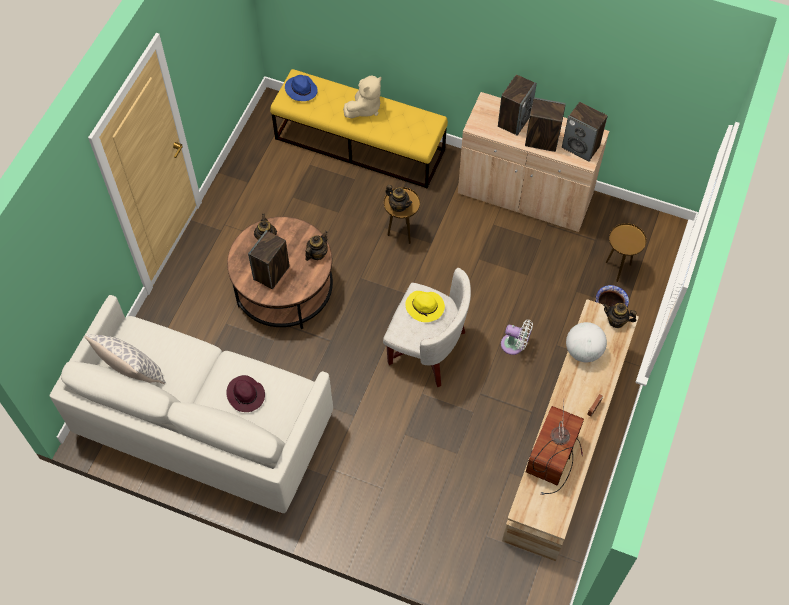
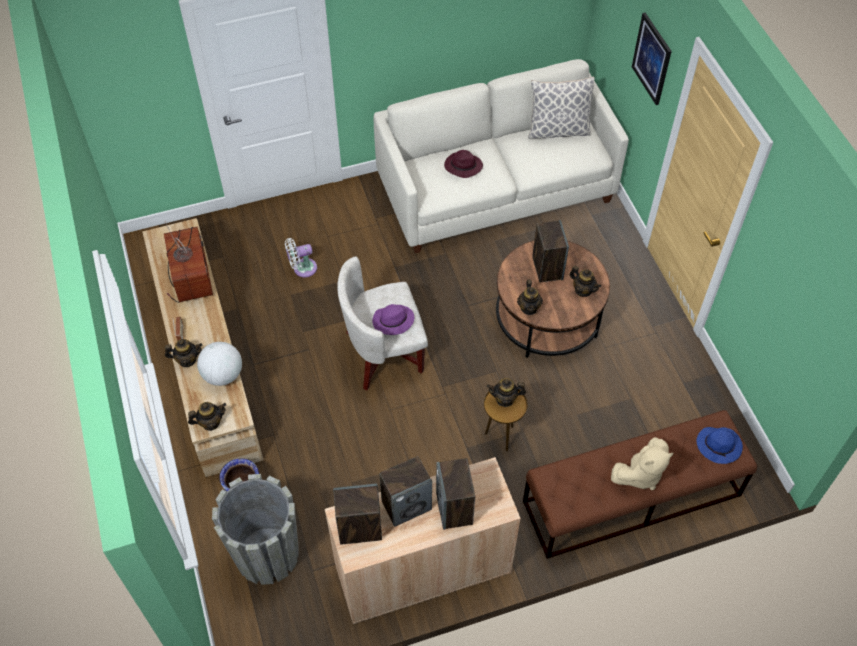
camera: 140 degrees right, 5 degrees down
yellow bench [270,69,448,188] -> brown bench [523,410,757,559]
beige plush toy [343,76,382,118] -> beige plush toy turned 120 degrees counterclockwise [611,437,673,490]
yellow hat [405,291,445,322] -> purple hat [372,304,414,335]
white fan [501,320,533,355] -> white fan moved to [285,238,317,277]
brown side table [606,223,646,282] -> grey planter [212,474,299,585]
none -> teapot [165,339,203,367]
none -> picture [632,13,672,105]

